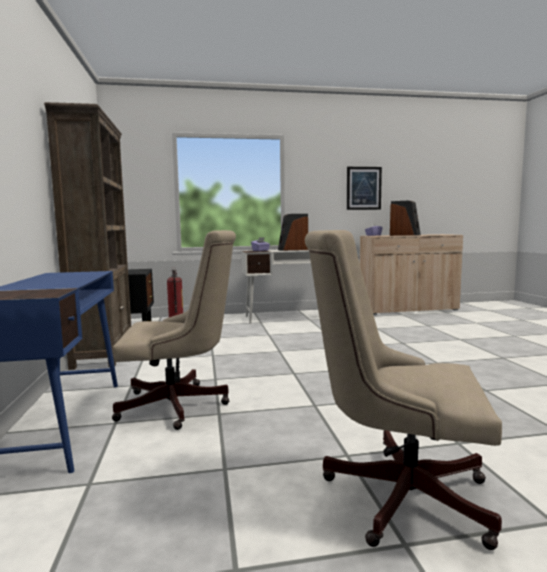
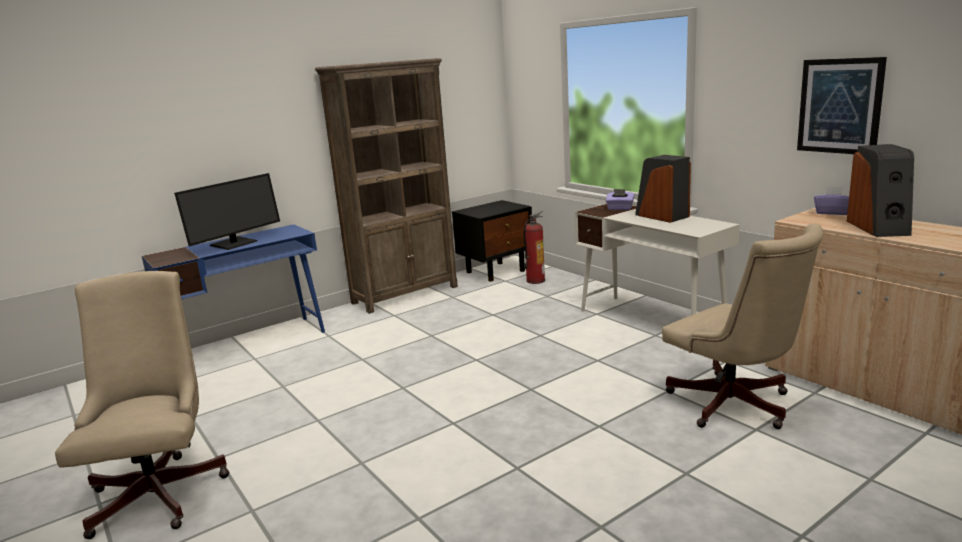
camera: 65 degrees right, 10 degrees up
beige office chair [112,230,236,430] -> beige office chair moved to [662,224,823,429]
none -> monitor [174,173,280,250]

